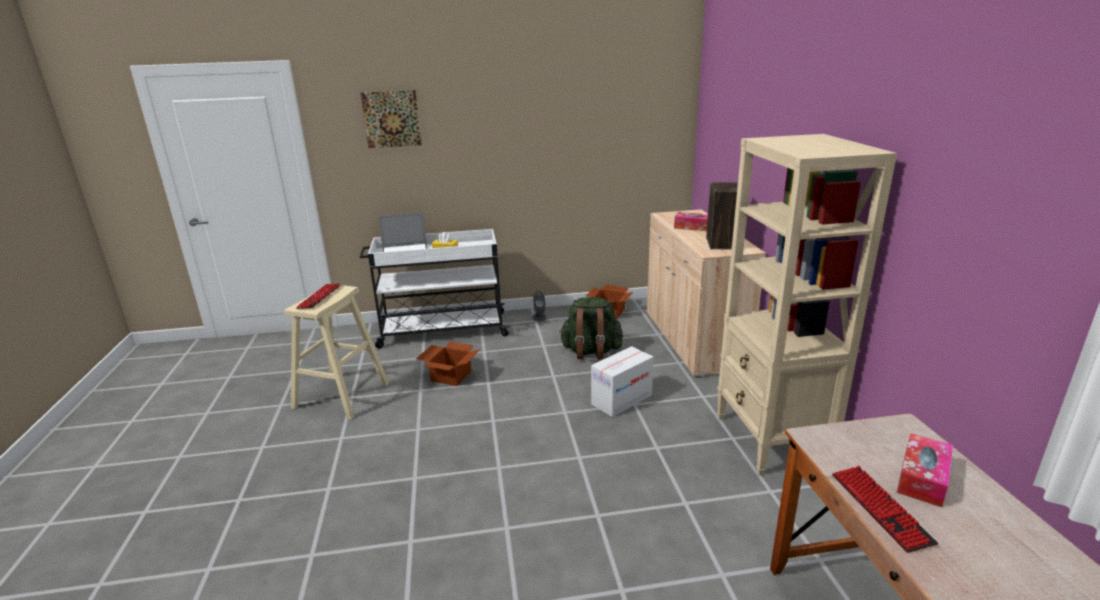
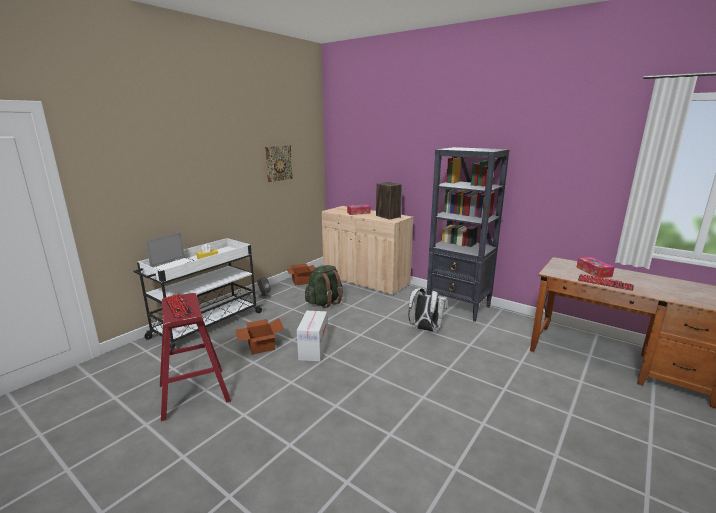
camera: 45 degrees left, 5 degrees down
beige stool [284,285,389,419] -> red stool [160,293,231,421]
picture [361,90,422,148] -> picture moved to [265,145,293,182]
cardboard box [591,346,654,417] -> cardboard box moved to [297,311,328,362]
beige bookcase [717,134,897,475] -> black bookcase [427,147,510,322]
none -> white backpack [408,288,447,332]

